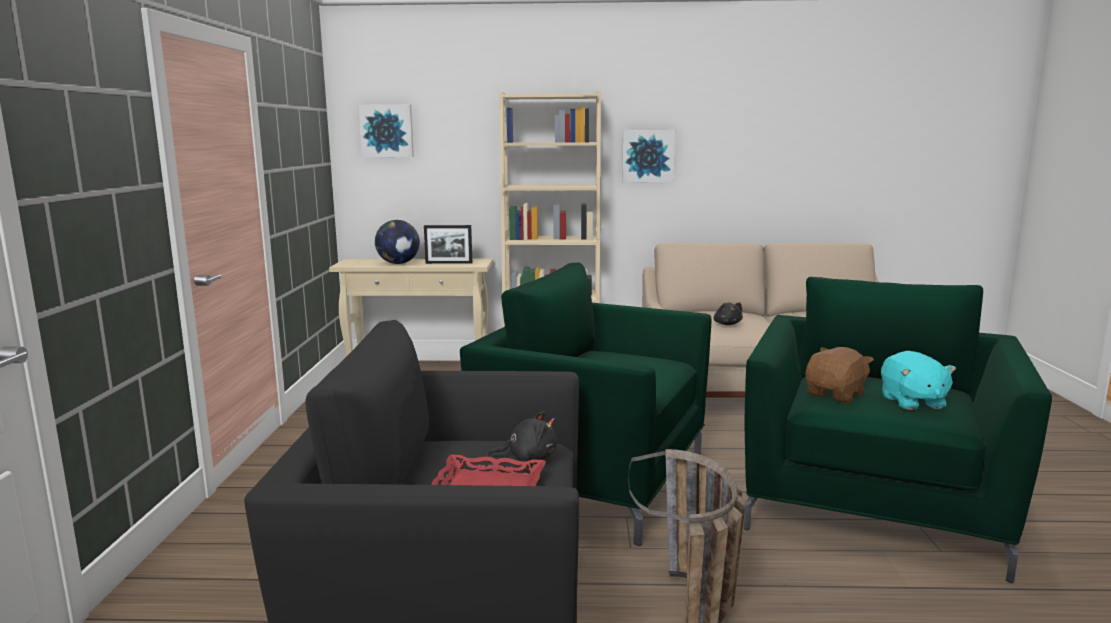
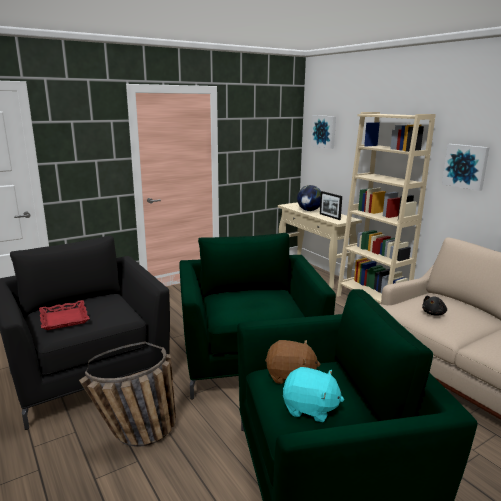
camera: 55 degrees right, 5 degrees up
black plush toy [488,411,557,462] -> none
turquoise plush toy [881,351,956,410] -> turquoise plush toy turned 120 degrees counterclockwise [283,367,344,422]

